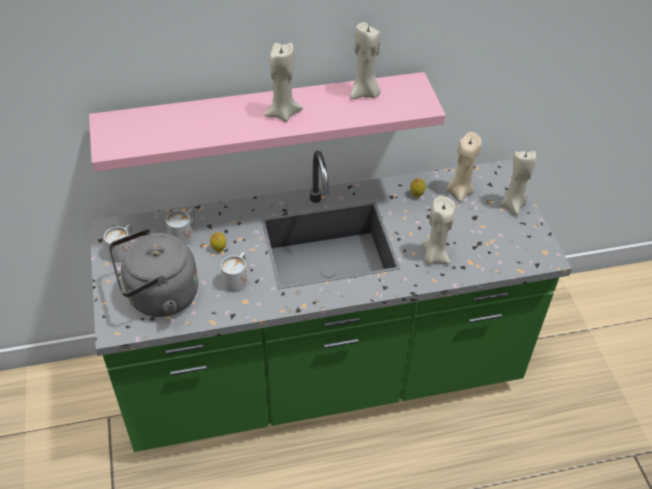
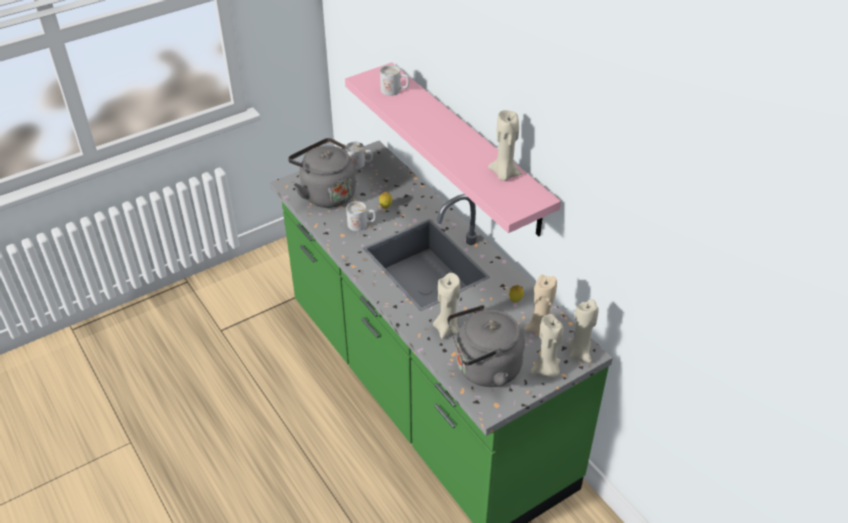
camera: 70 degrees right, 5 degrees down
white mug [166,209,195,245] -> white mug moved to [380,65,409,96]
beige candle [264,43,303,122] -> beige candle moved to [566,299,599,363]
none -> grey kettle [447,305,525,387]

